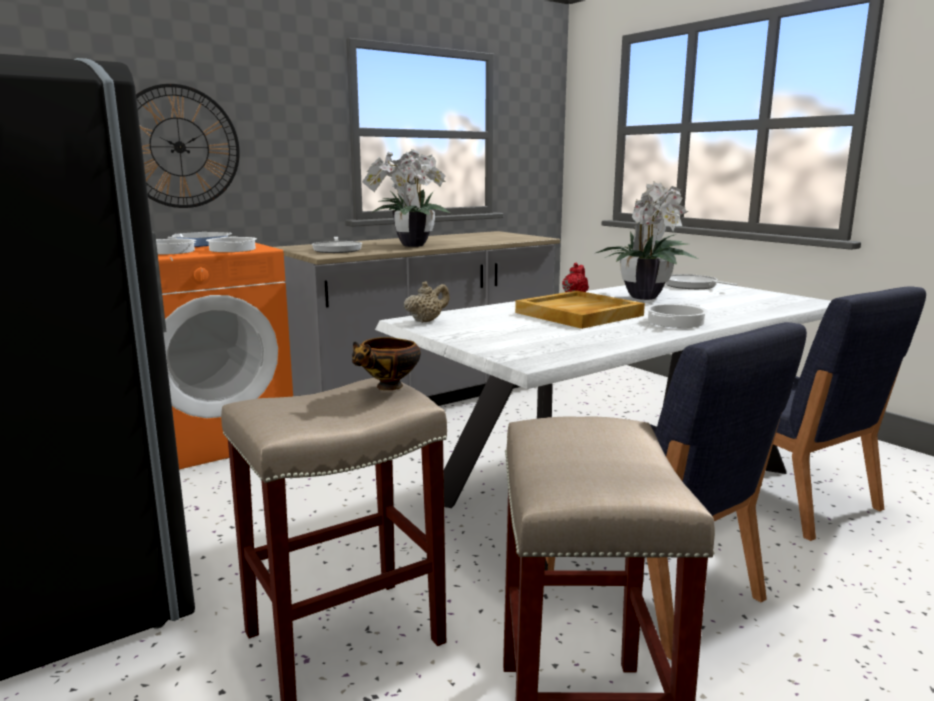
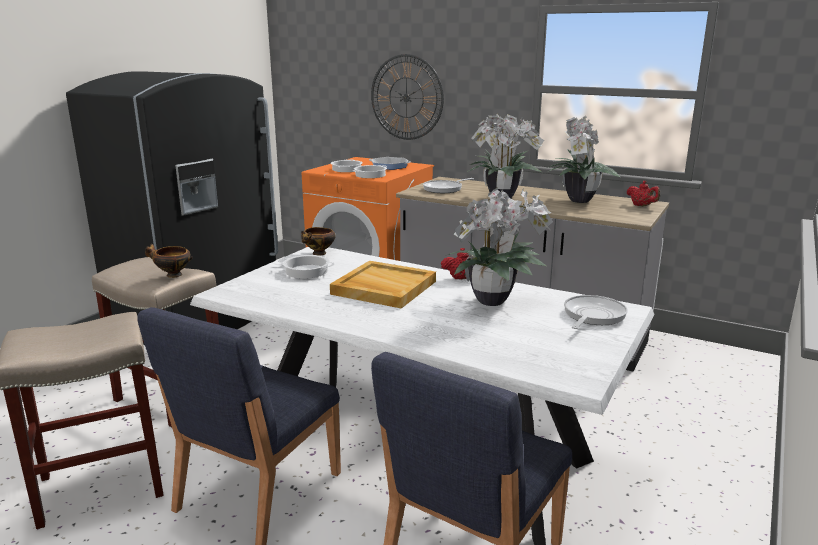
camera: 65 degrees right, 5 degrees up
beige teapot [404,281,450,323] -> bowl [301,227,335,256]
cooking pot [646,303,708,328] -> cooking pot moved to [278,255,335,279]
none -> potted plant [547,116,620,203]
none -> red teapot [627,181,660,207]

